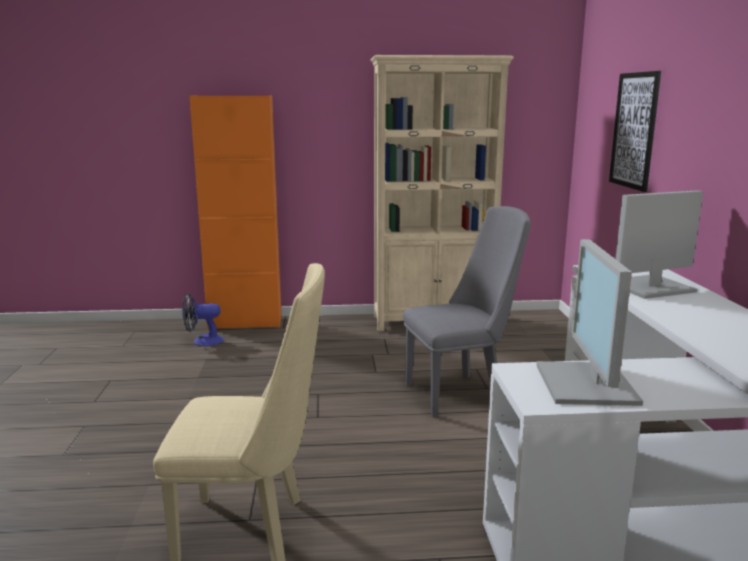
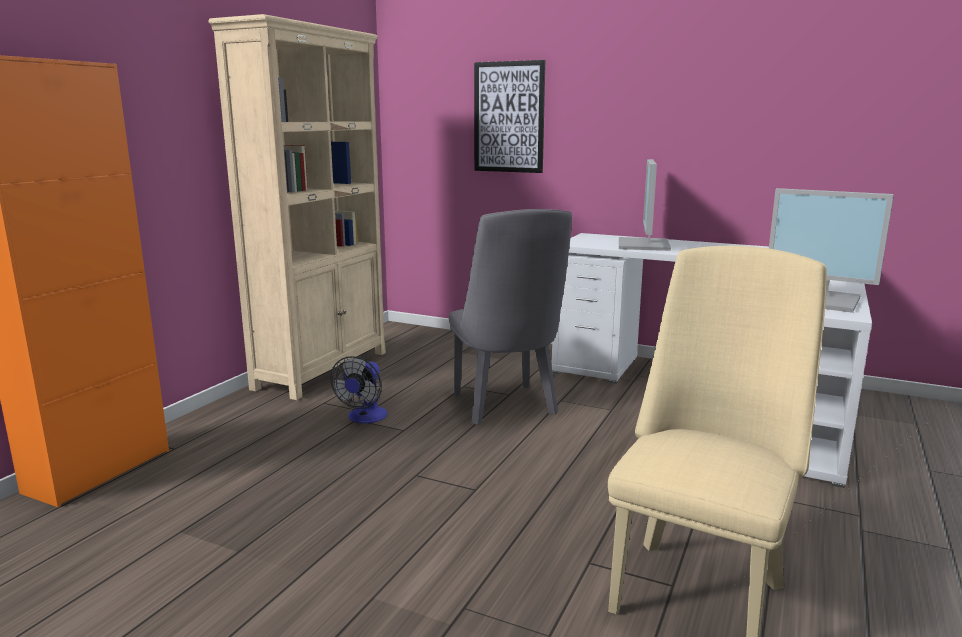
camera: 60 degrees left, 0 degrees up
fan [182,293,224,346] -> fan moved to [330,356,387,423]
grey chair [403,206,531,417] -> grey chair turned 150 degrees clockwise [449,209,572,425]

